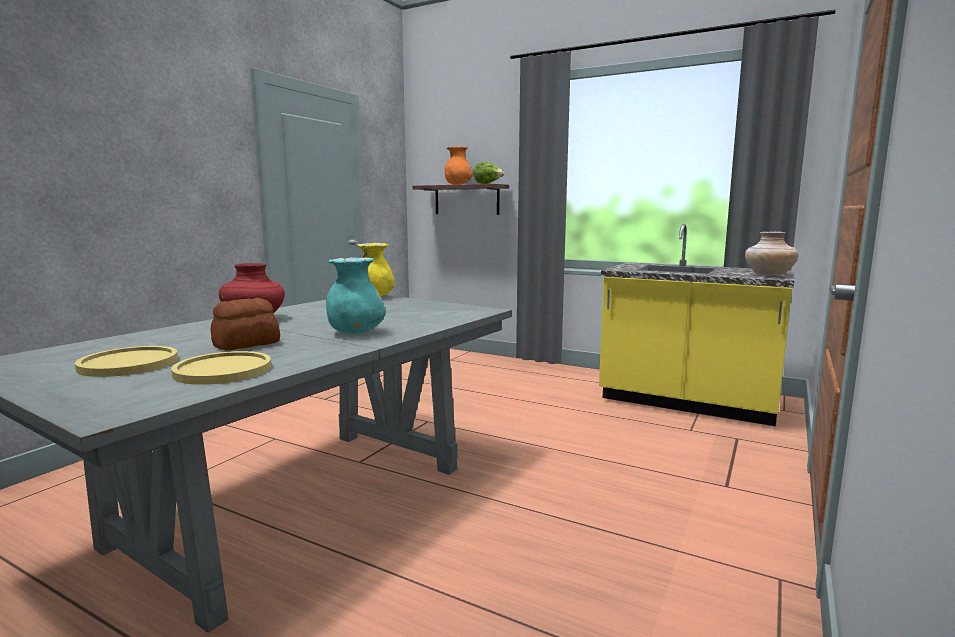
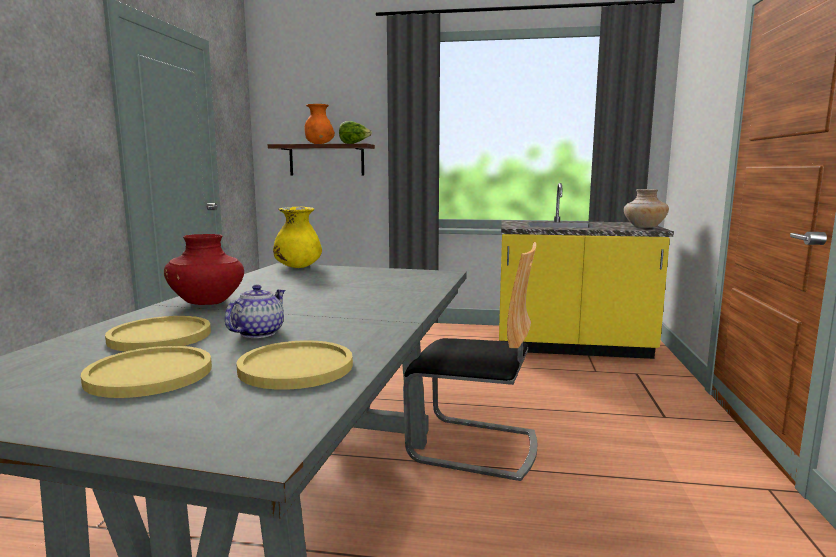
camera: 20 degrees left, 0 degrees up
bread [210,298,280,350] -> teapot [225,284,285,338]
turquoise vase [326,257,386,334] -> none
none -> yellow plate [105,316,211,352]
none -> chair [403,242,537,481]

